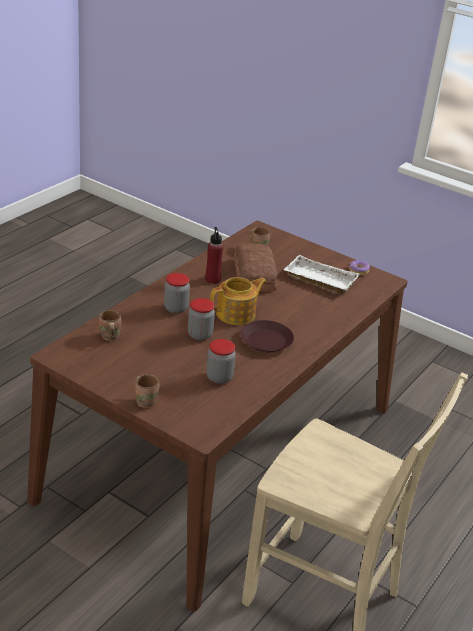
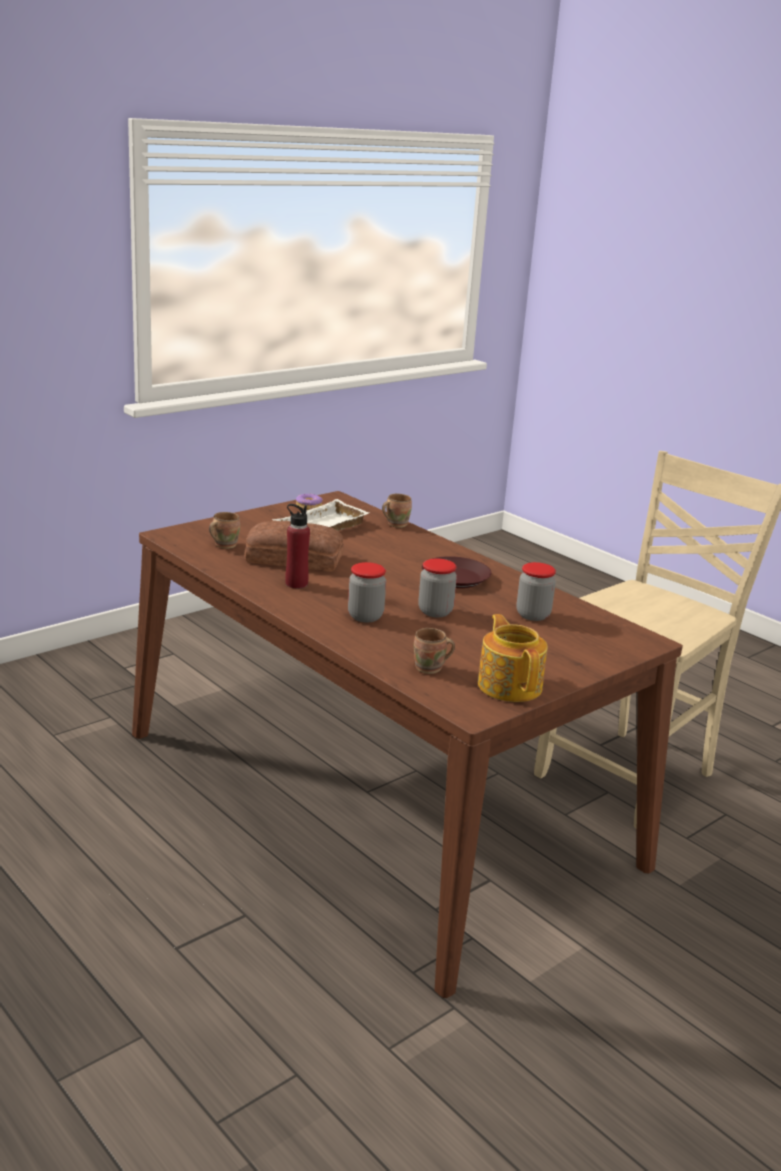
camera: 75 degrees left, 10 degrees down
brown mug [135,374,159,408] -> brown mug moved to [382,494,412,528]
teapot [210,277,267,325] -> teapot moved to [478,614,548,702]

